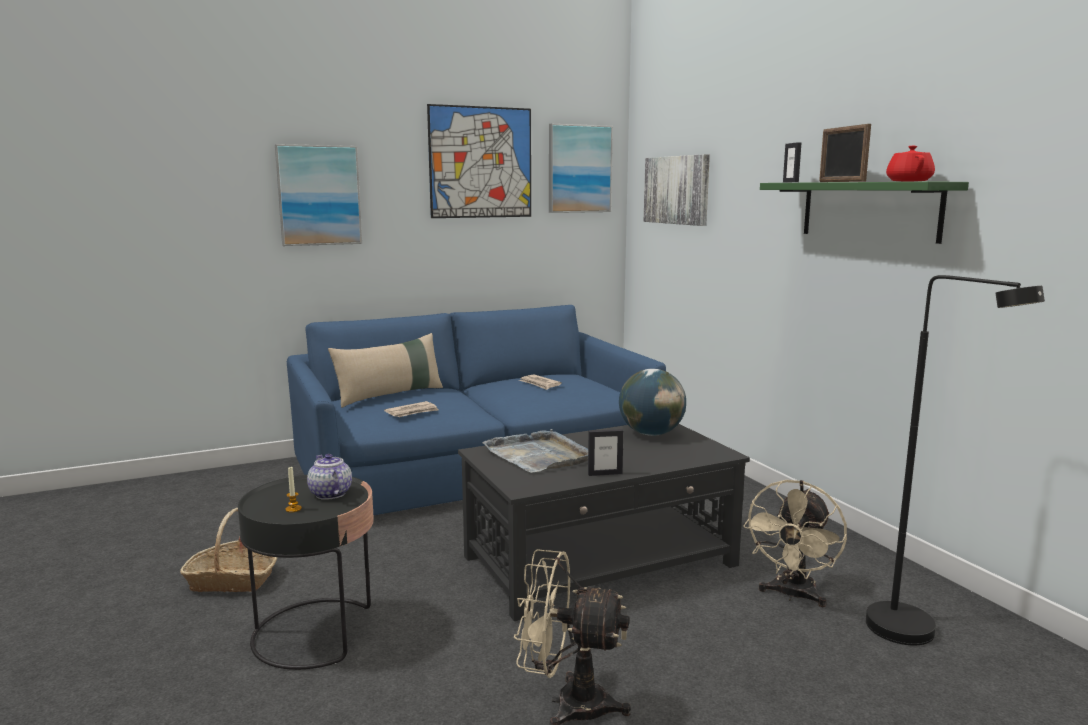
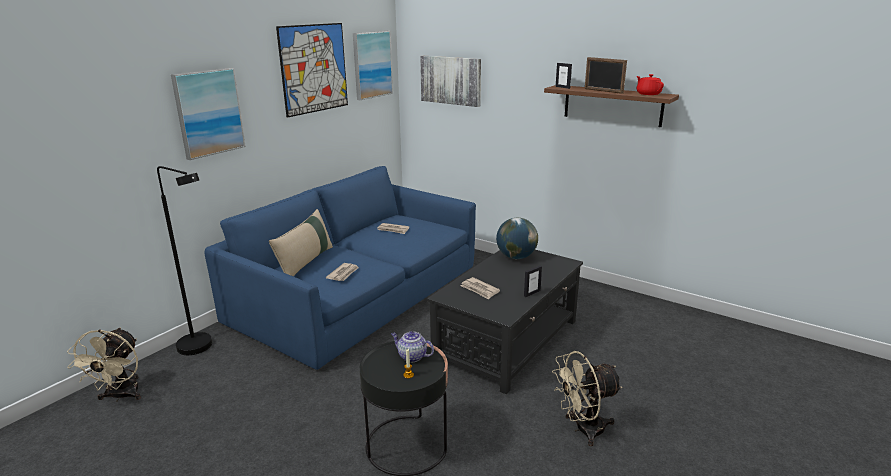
camera: 30 degrees left, 10 degrees up
basket [180,508,278,592] -> none
grey tray [482,429,588,473] -> newspaper [460,277,500,299]
beige fan [743,480,847,607] -> beige fan moved to [67,327,141,402]
green shelf [760,182,969,244] -> brown shelf [544,85,679,127]
black floor lamp [866,275,1045,645] -> black floor lamp moved to [157,166,212,355]

